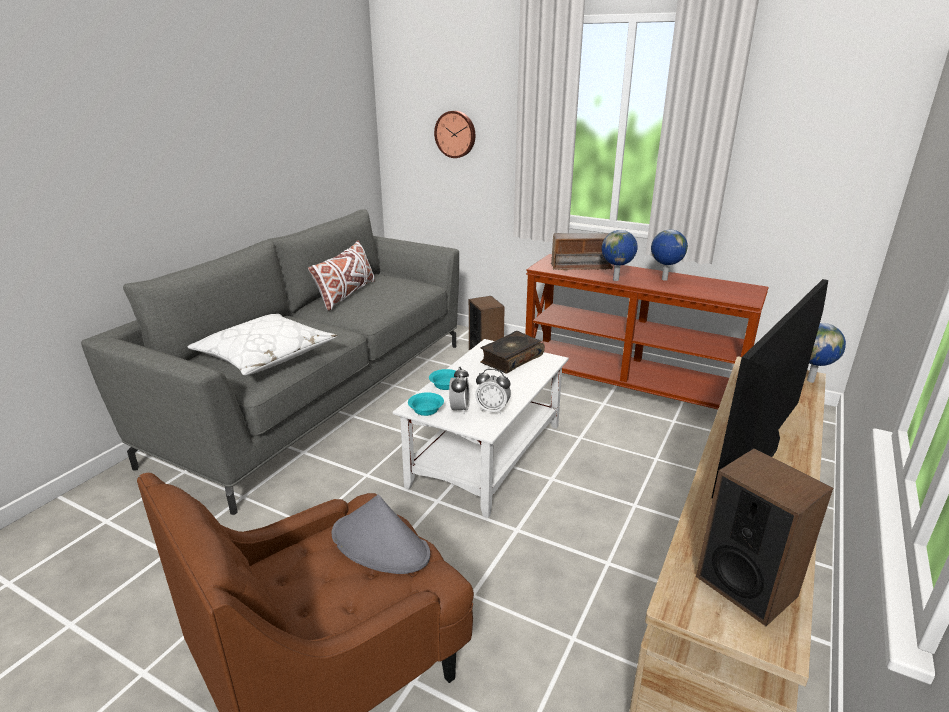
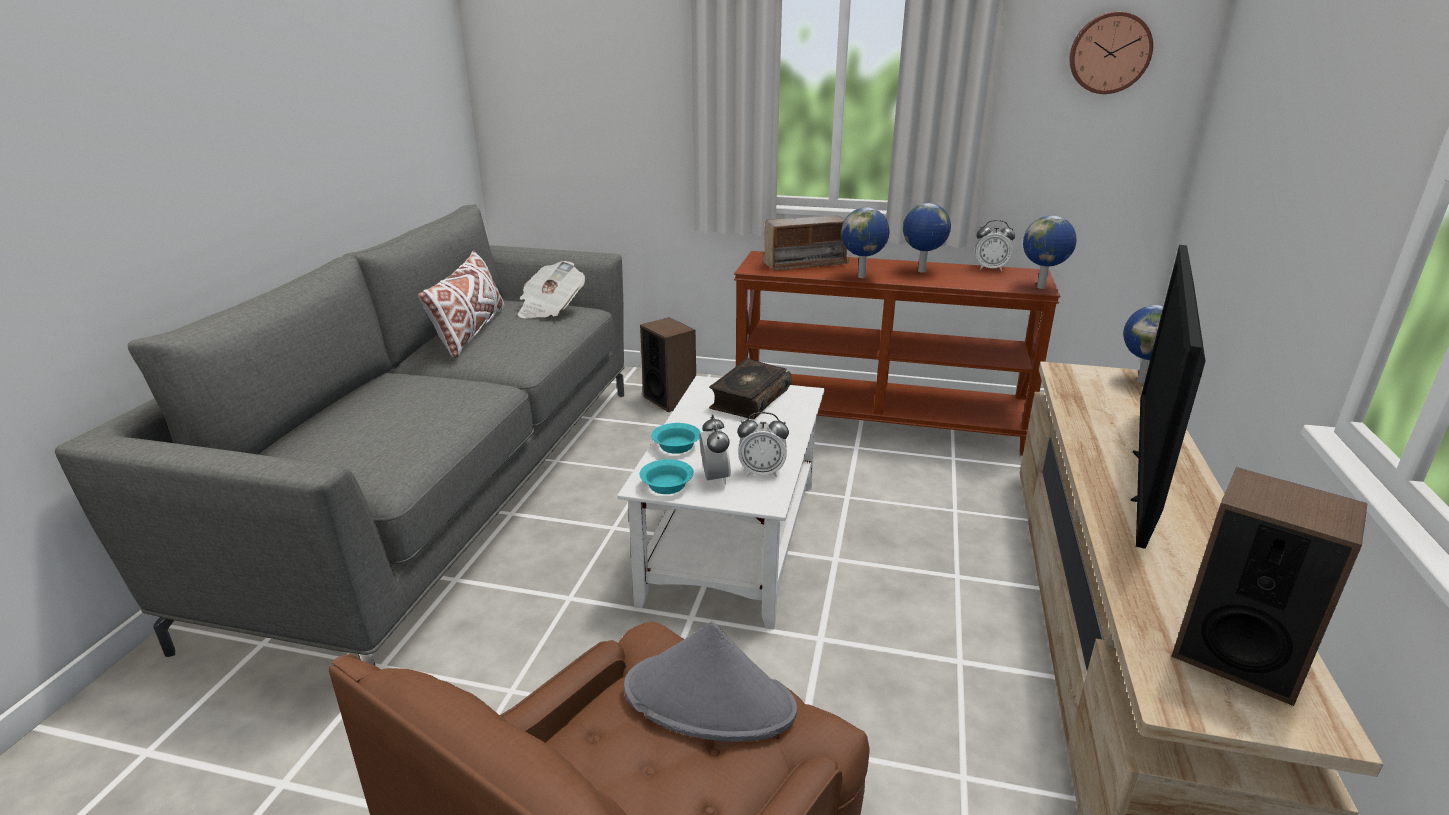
camera: 15 degrees left, 0 degrees up
white pillow [188,314,337,376] -> none
wall clock [434,111,475,158] -> wall clock moved to [1069,12,1153,94]
none -> newspaper [518,261,585,319]
none -> alarm clock [975,220,1015,271]
none -> globe [1023,216,1076,289]

